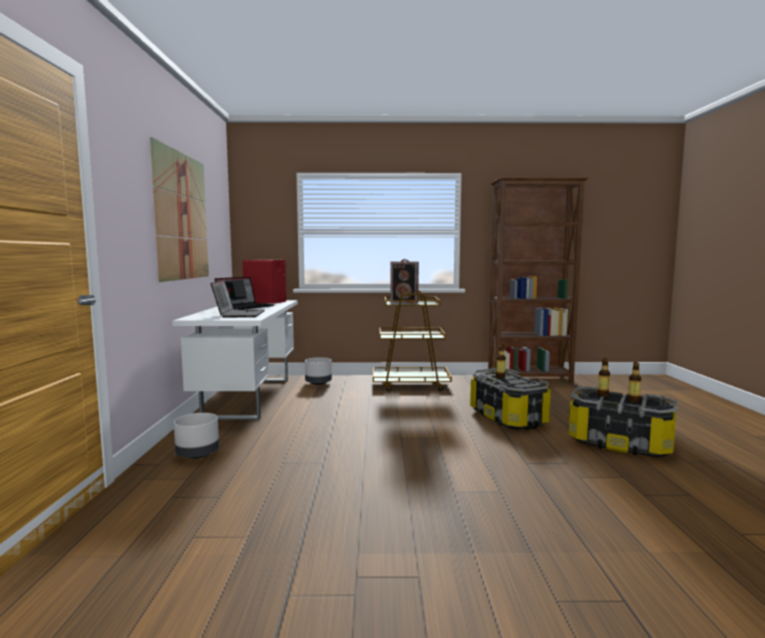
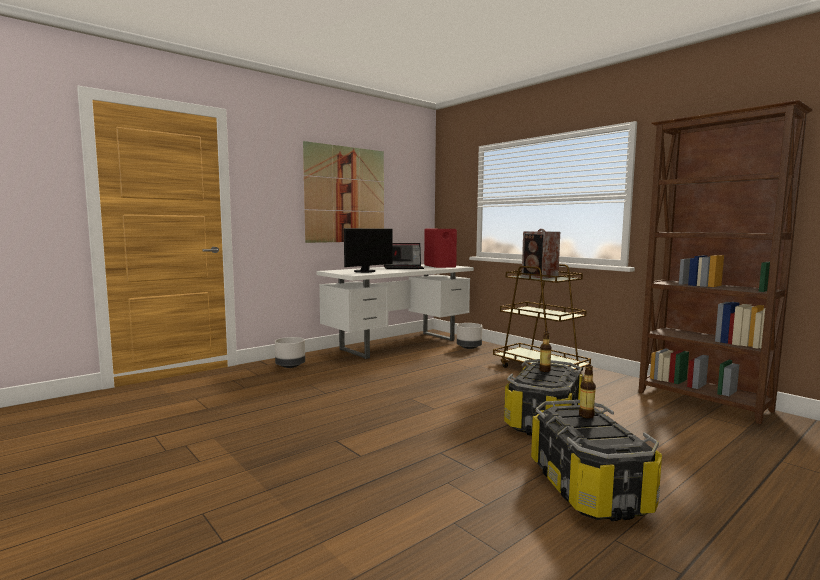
camera: 50 degrees right, 0 degrees up
laptop [210,280,265,318] -> monitor [344,228,393,273]
bottle [628,362,641,403] -> none

